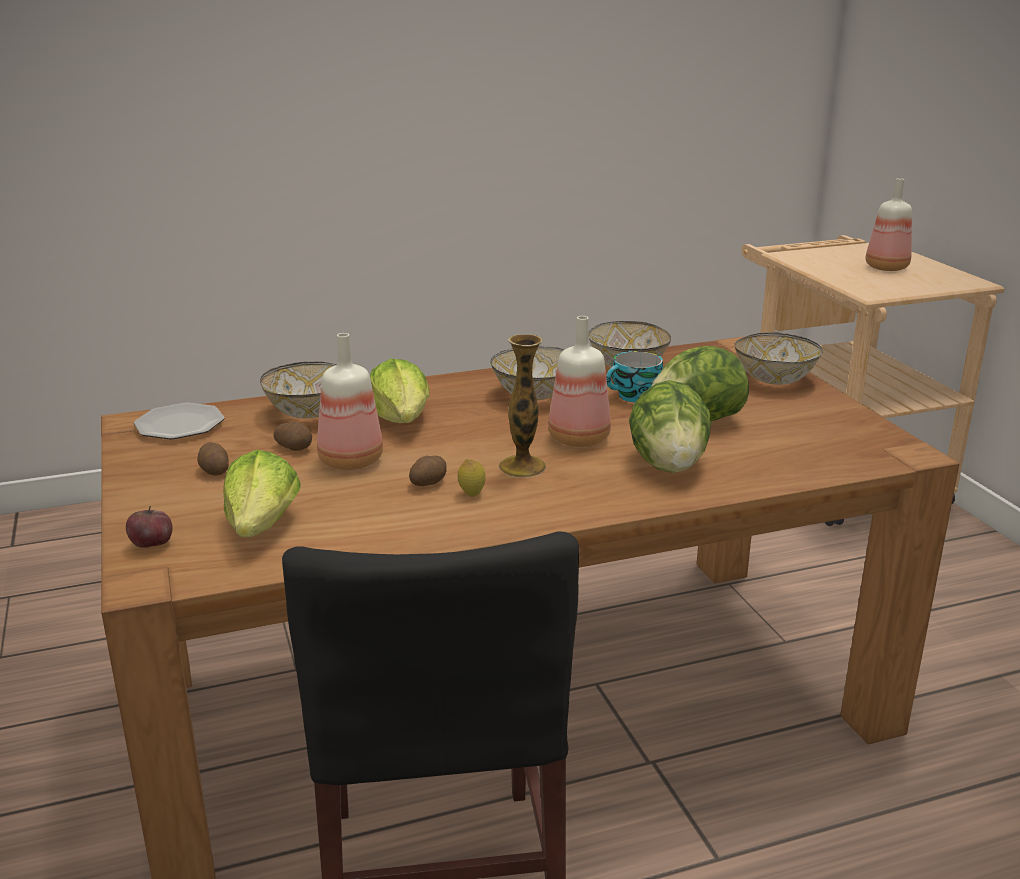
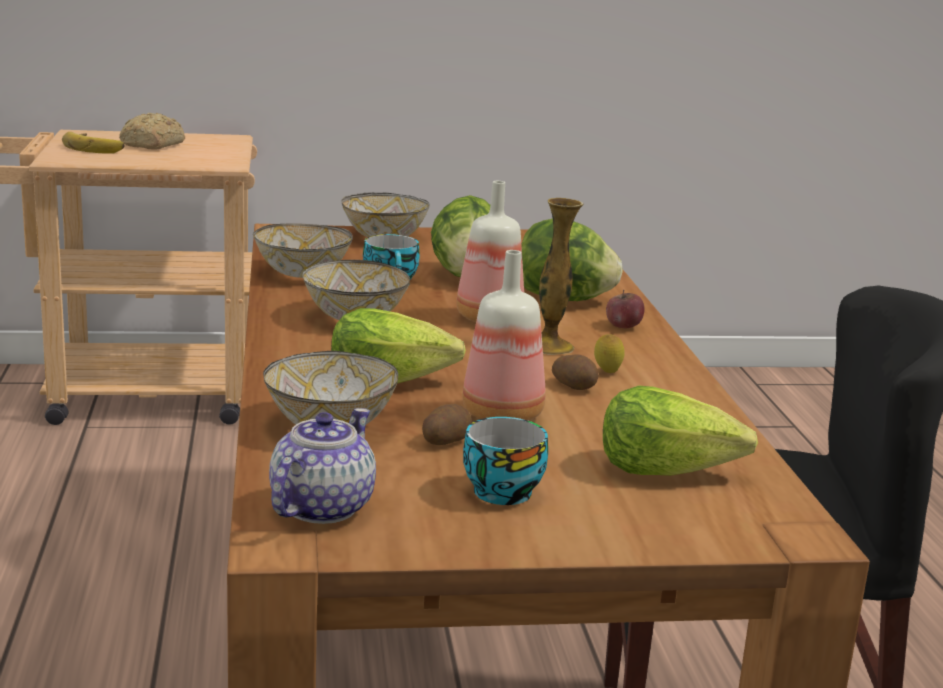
camera: 80 degrees left, 5 degrees down
apple [126,506,173,548] -> apple moved to [606,290,645,328]
plate [134,403,224,439] -> teapot [269,408,376,524]
potato [197,442,229,476] -> cup [463,417,548,505]
bottle [866,178,912,271] -> bread [119,113,185,150]
none -> banana [62,132,125,154]

